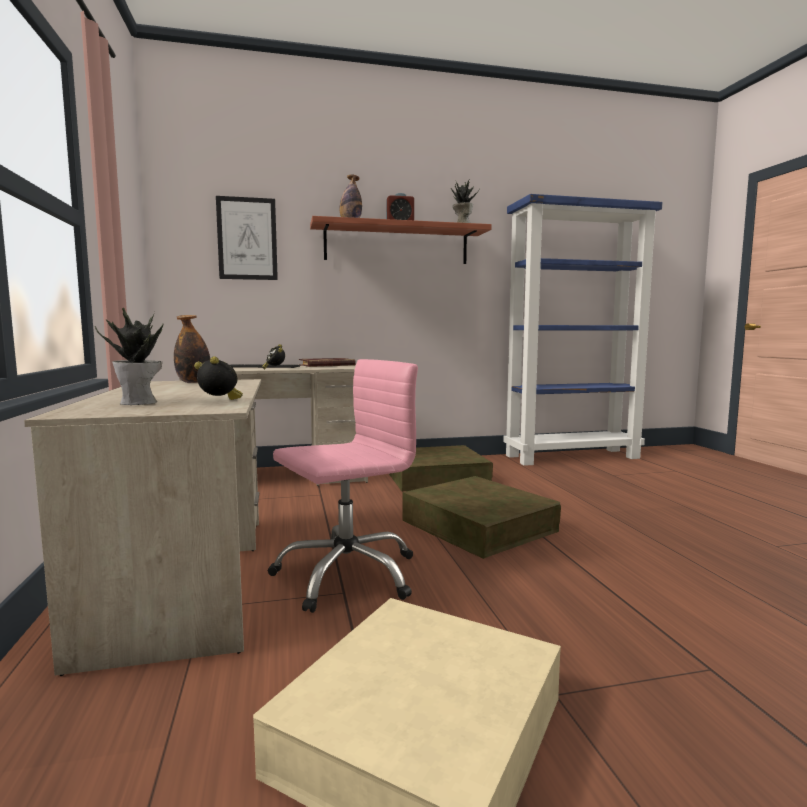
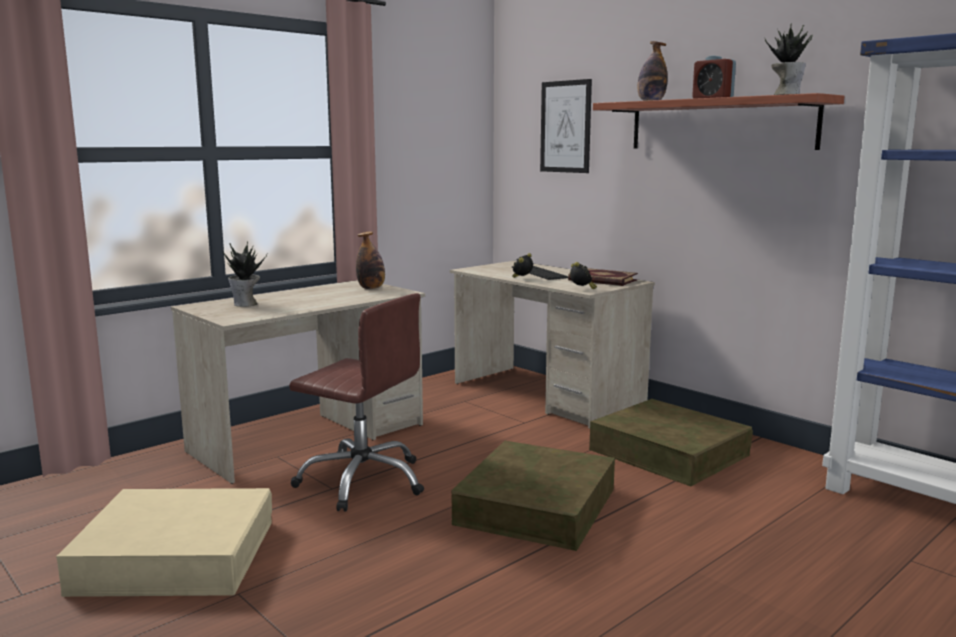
camera: 60 degrees right, 5 degrees up
alarm clock [194,356,243,400] -> alarm clock moved to [570,262,597,289]
pink office chair [268,359,418,613] -> brown office chair [289,293,424,512]

